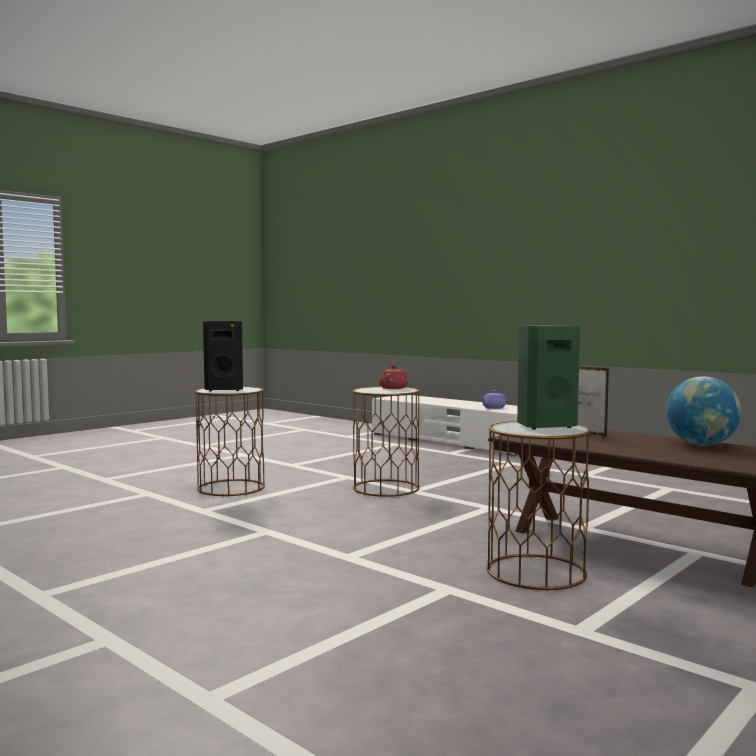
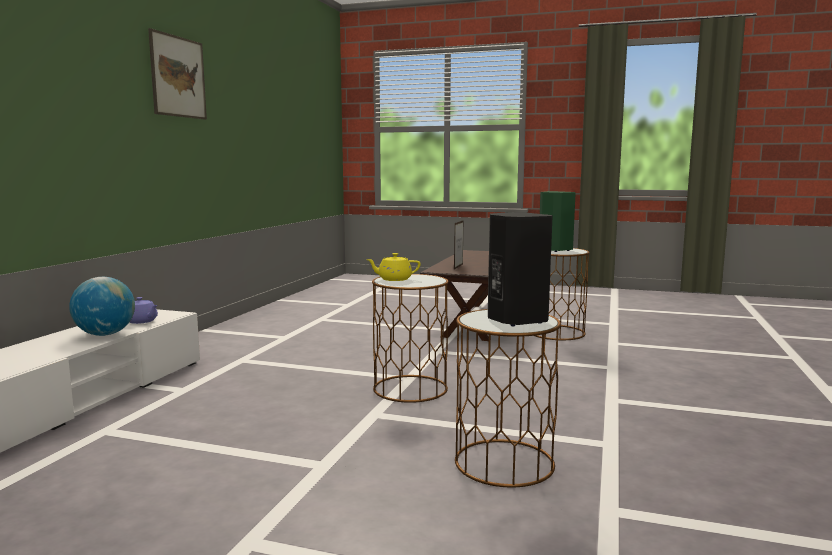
camera: 115 degrees left, 5 degrees up
red teapot [379,366,408,389] -> yellow teapot [366,253,421,281]
globe [666,376,741,446] -> globe moved to [69,277,135,336]
none -> picture [148,28,207,120]

